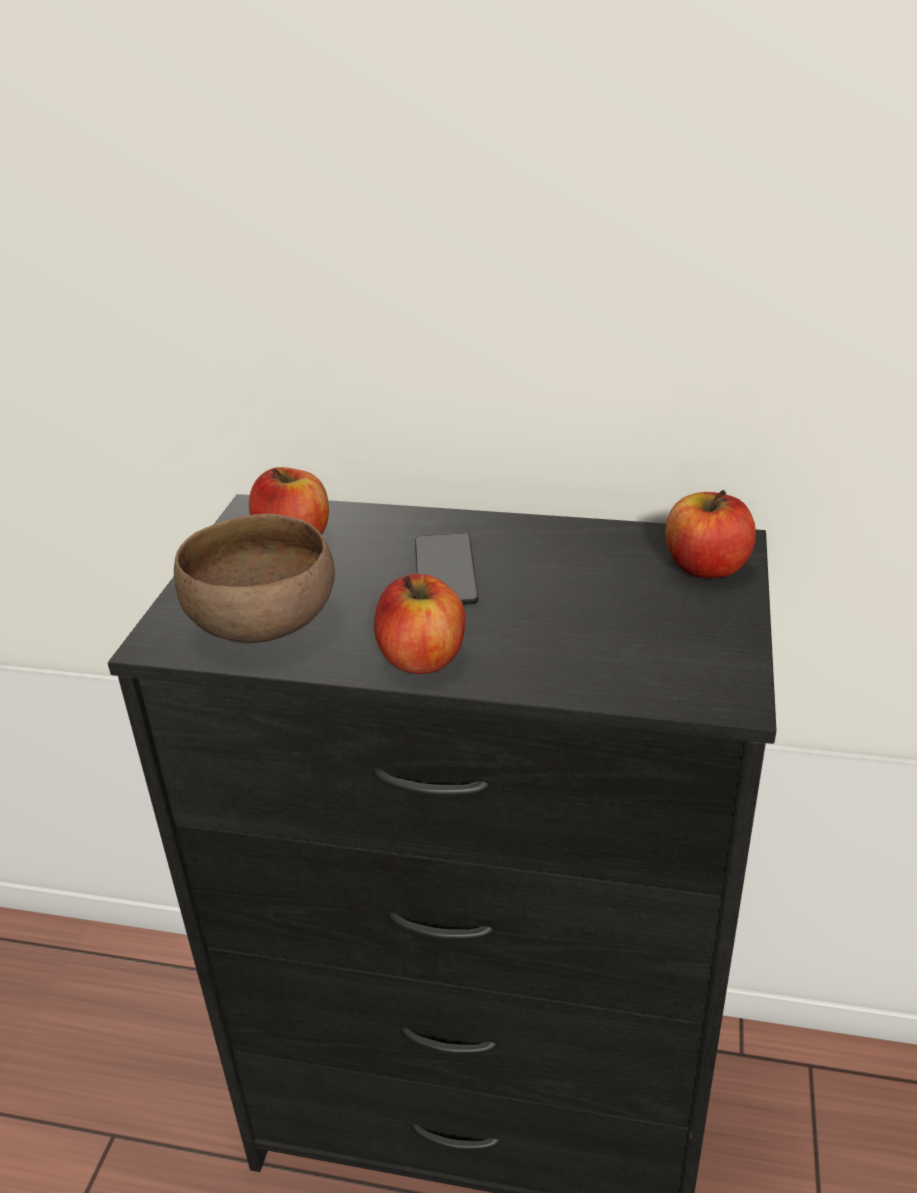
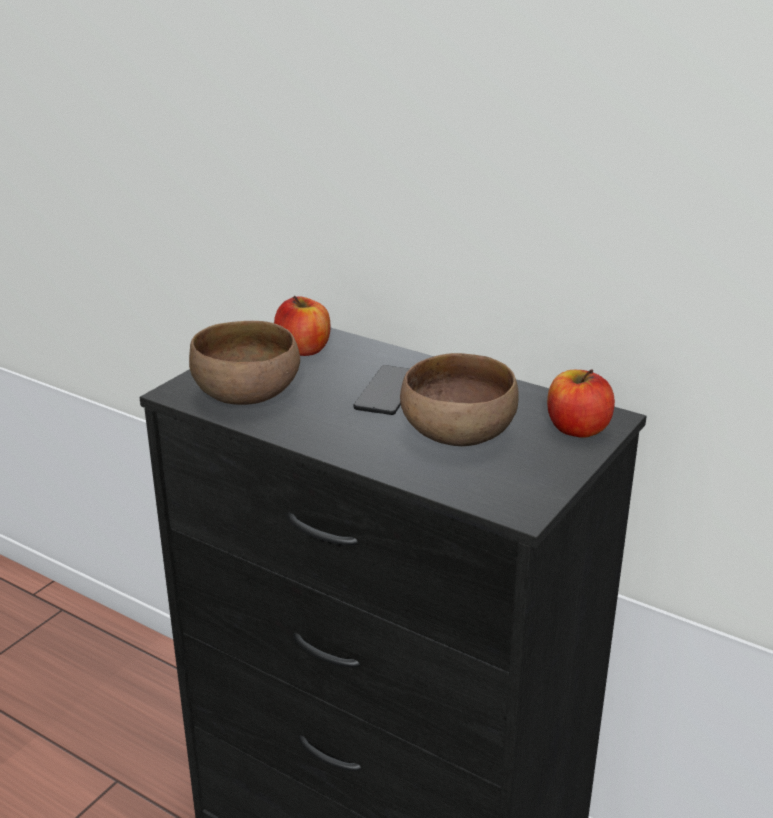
camera: 20 degrees right, 5 degrees down
apple [374,574,466,674] -> none
none -> brown bowl [400,353,519,446]

